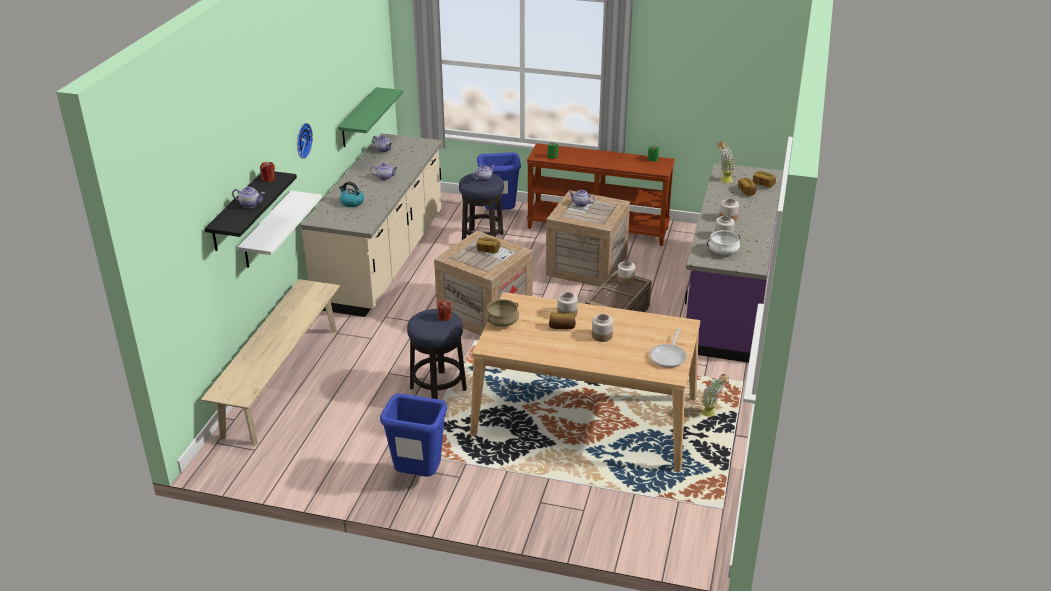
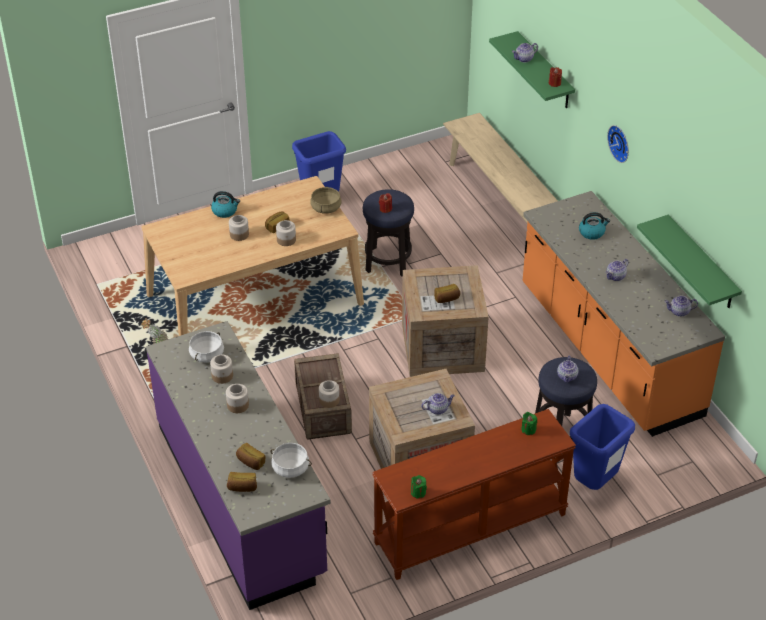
camera: 140 degrees right, 10 degrees up
black shelf [204,172,297,251] -> green shelf [489,31,575,108]
white shelf [238,191,322,268] -> none
beige counter [301,133,442,317] -> orange counter [523,191,725,437]
frying pan [650,328,687,368] -> none
potted plant [717,141,736,183] -> white cooking pot [270,443,312,478]
none -> kettle [211,191,240,218]

